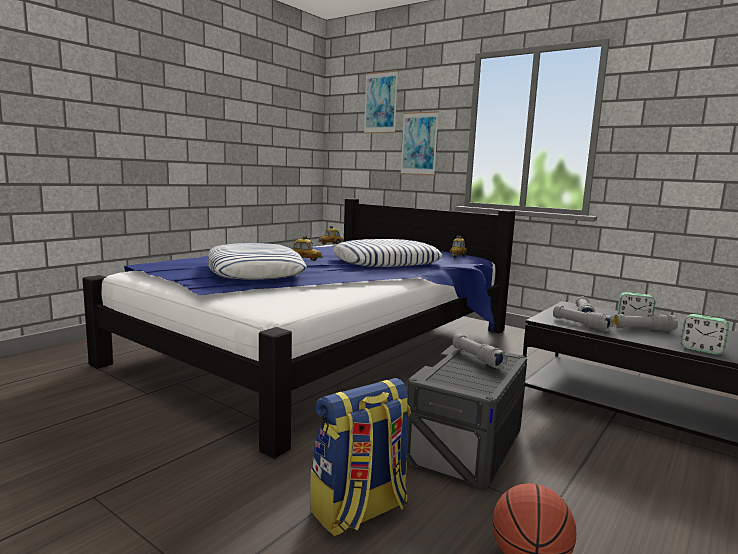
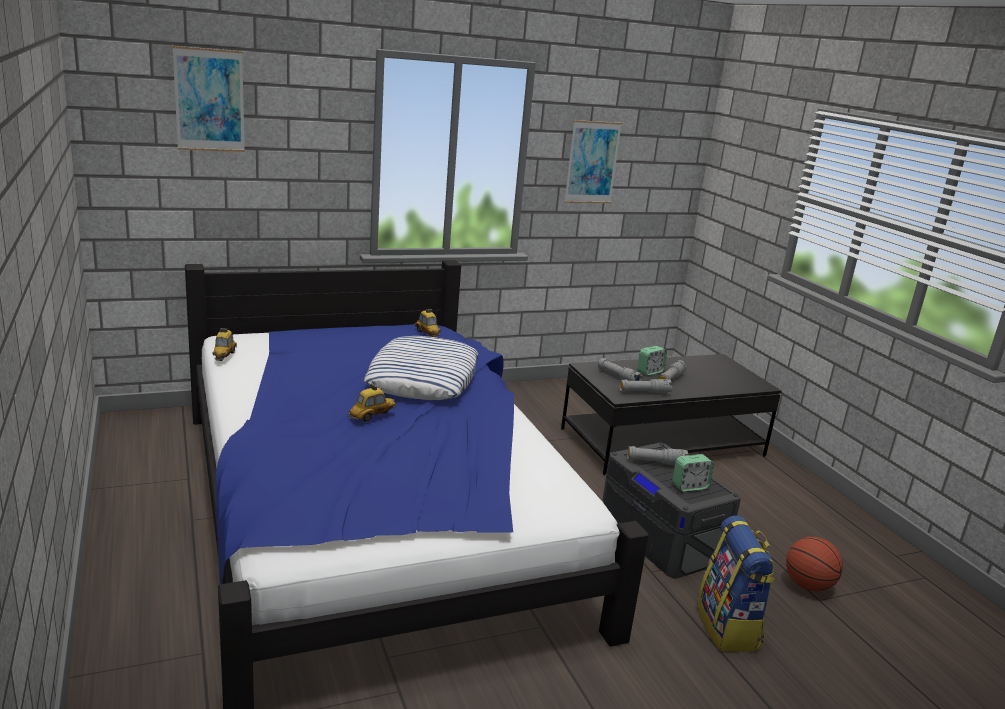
camera: 60 degrees left, 10 degrees up
pillow [208,243,307,280] -> none
picture [400,111,439,175] -> picture moved to [564,120,622,203]
alarm clock [681,314,729,355] -> alarm clock moved to [672,454,714,492]

